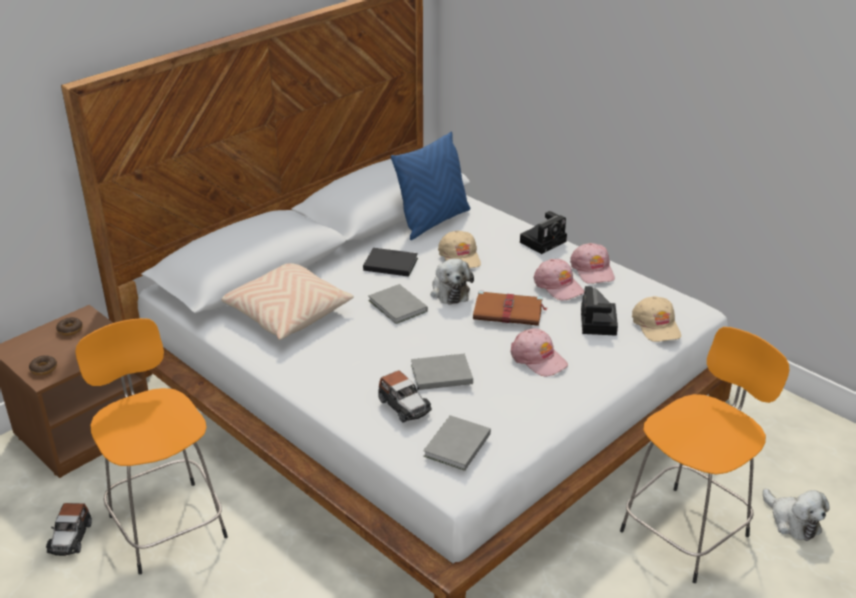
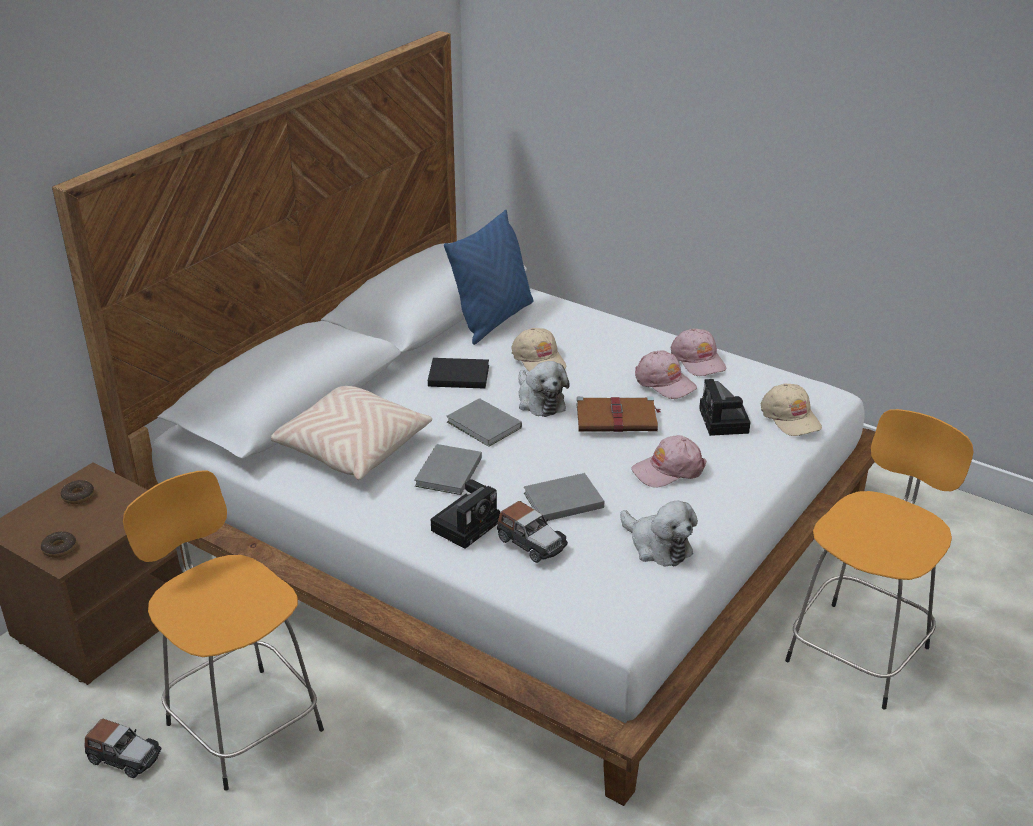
camera: 10 degrees left, 0 degrees up
toy car [46,503,92,556] -> toy car turned 60 degrees counterclockwise [85,719,161,778]
grey book [423,415,491,471] -> grey book moved to [414,444,482,495]
pink cap [511,328,568,377] -> pink cap turned 120 degrees clockwise [631,435,707,488]
camera [520,211,567,254] -> camera moved to [431,479,500,549]
plush toy [763,489,830,541] -> plush toy moved to [620,501,698,566]

